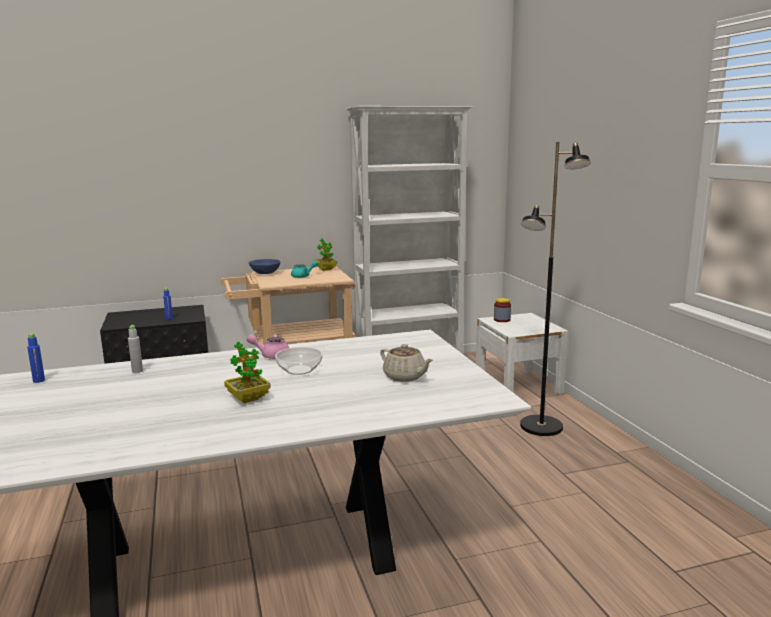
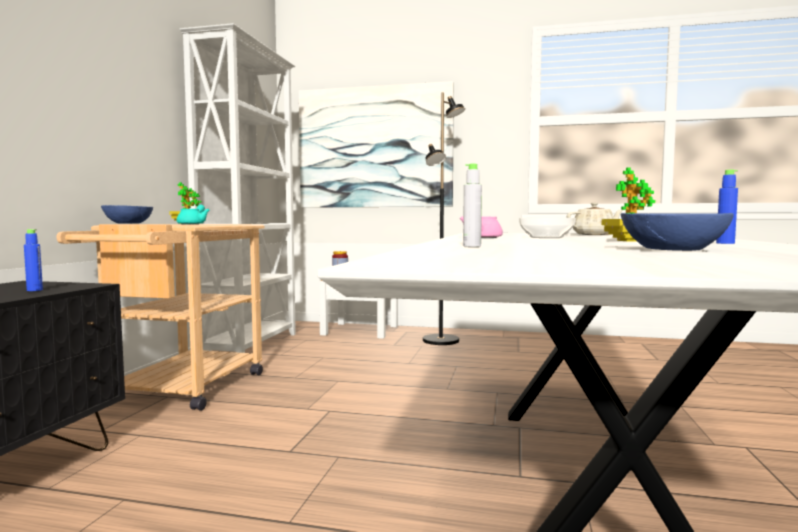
camera: 60 degrees left, 10 degrees down
blue bottle [27,333,45,383] -> blue bottle moved to [716,170,738,244]
none -> picture [299,81,454,208]
none -> blue bowl [620,213,734,251]

